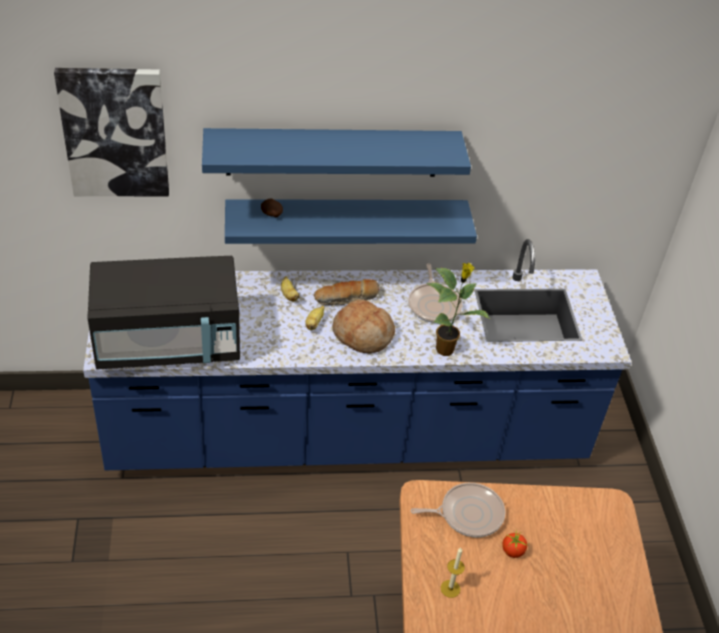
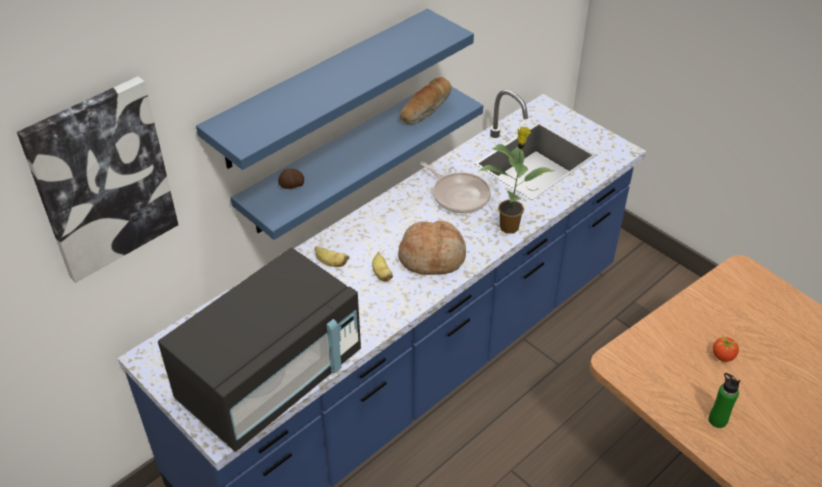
camera: 35 degrees left, 0 degrees up
bread [314,279,380,306] -> bread moved to [400,77,452,125]
frying pan [411,483,505,537] -> none
candle [441,548,465,598] -> green bottle [708,373,740,428]

